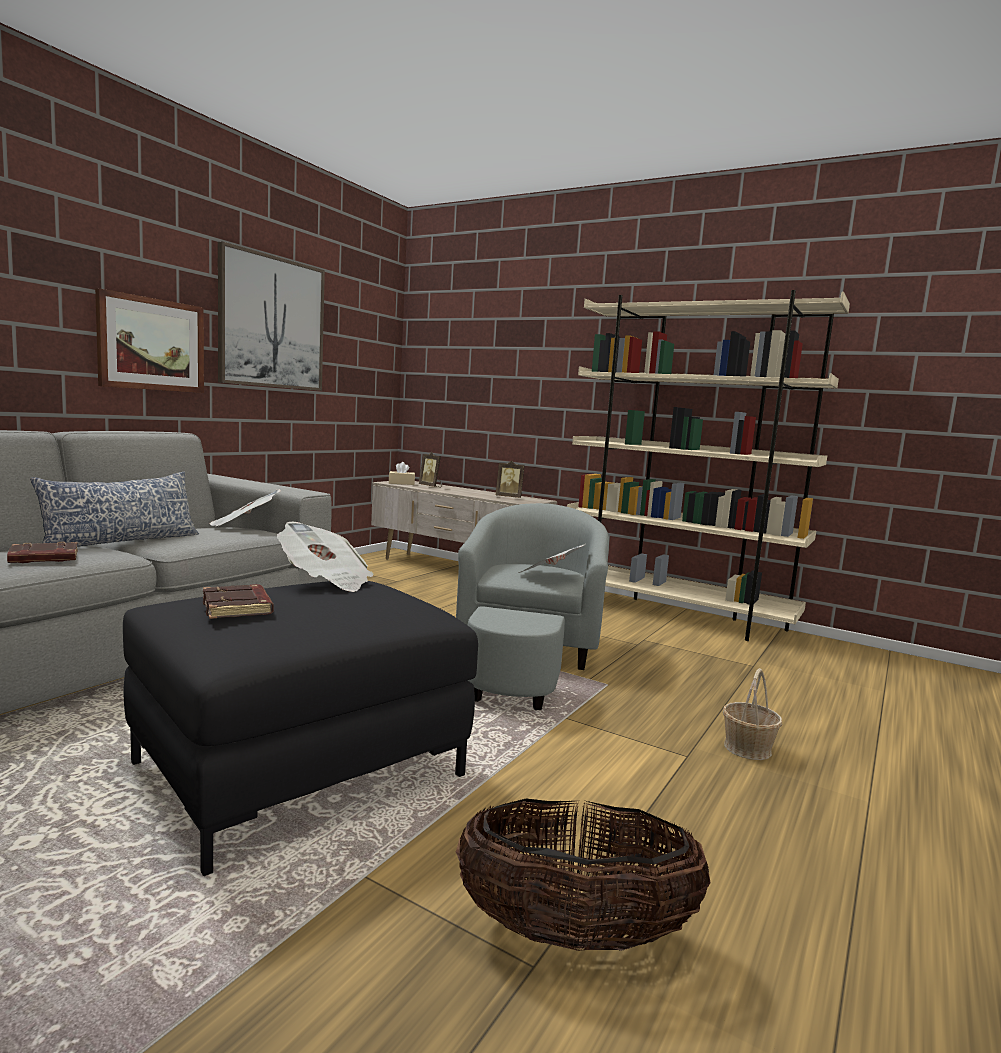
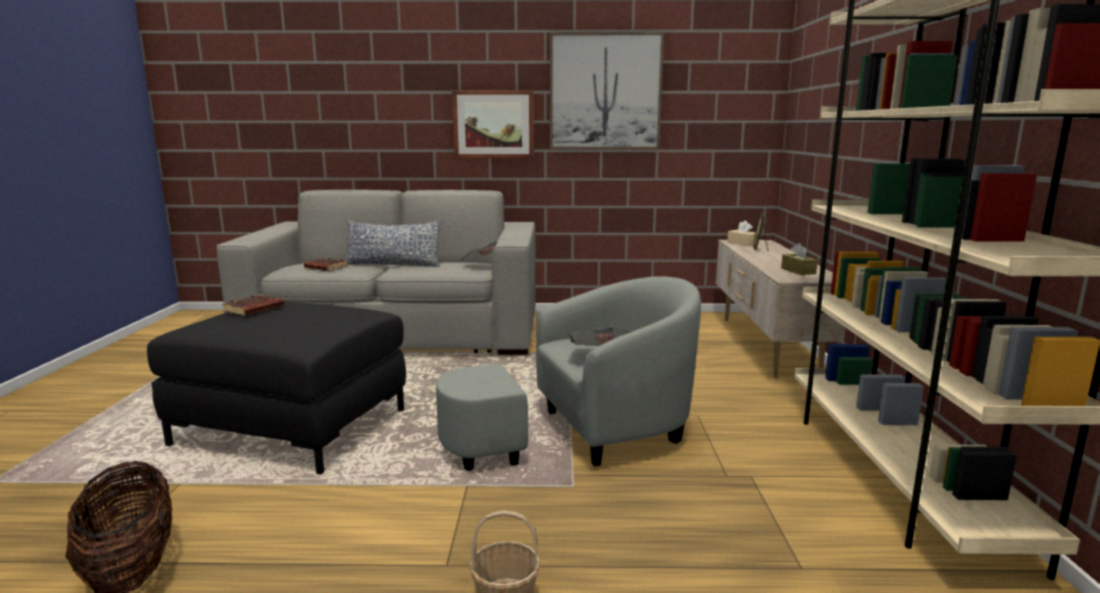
camera: 60 degrees right, 5 degrees up
newspaper [277,522,374,592] -> none
picture frame [496,461,524,498] -> brown tissue box [781,243,818,275]

